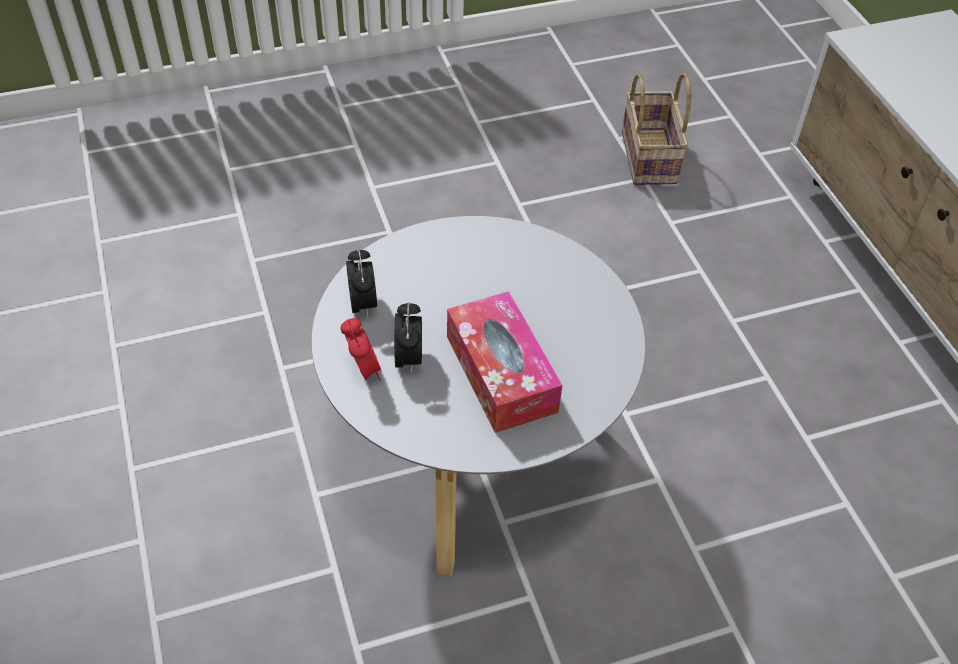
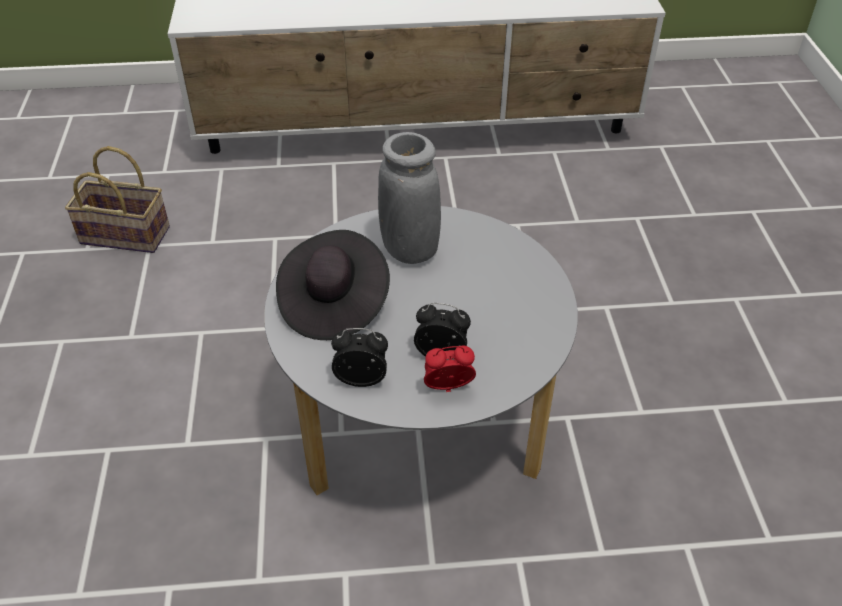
camera: 75 degrees left, 5 degrees down
tissue box [447,291,562,433] -> none
none -> black hat [276,230,390,340]
none -> grey vase [378,132,441,264]

